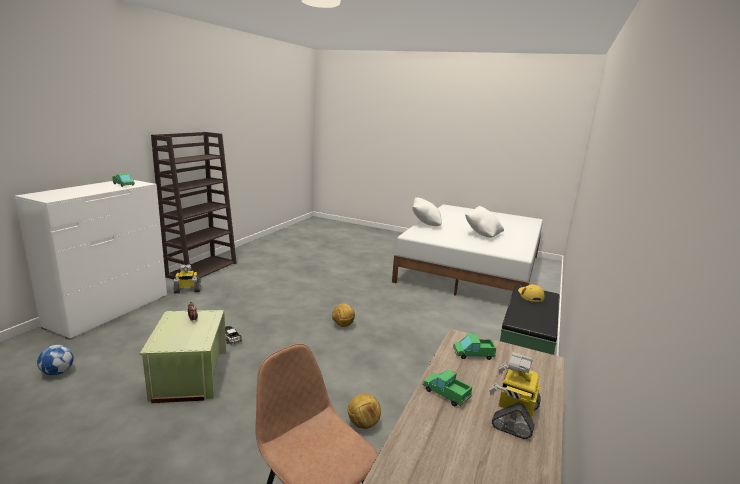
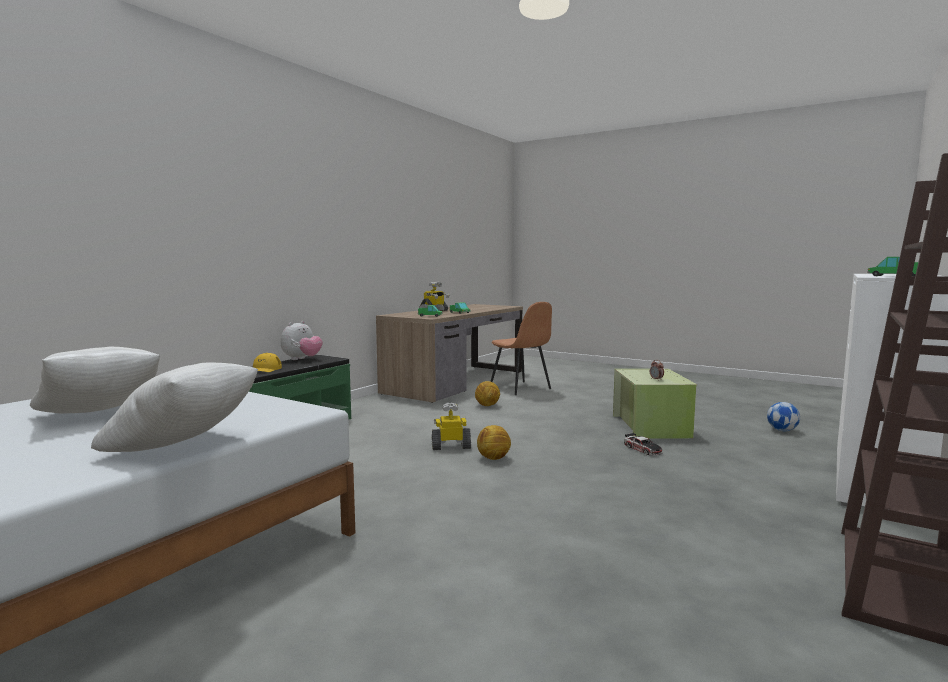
camera: 170 degrees left, 10 degrees down
toy robot [174,264,201,293] -> toy robot moved to [432,403,471,450]
none -> plush toy [281,321,323,360]

